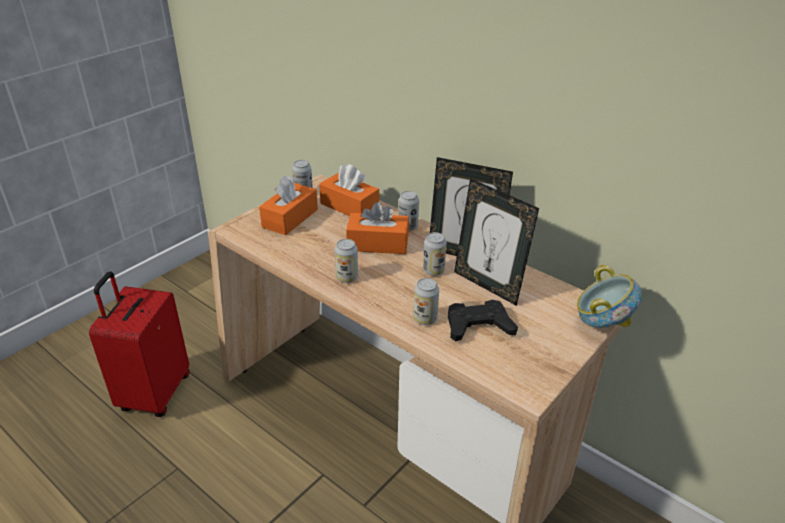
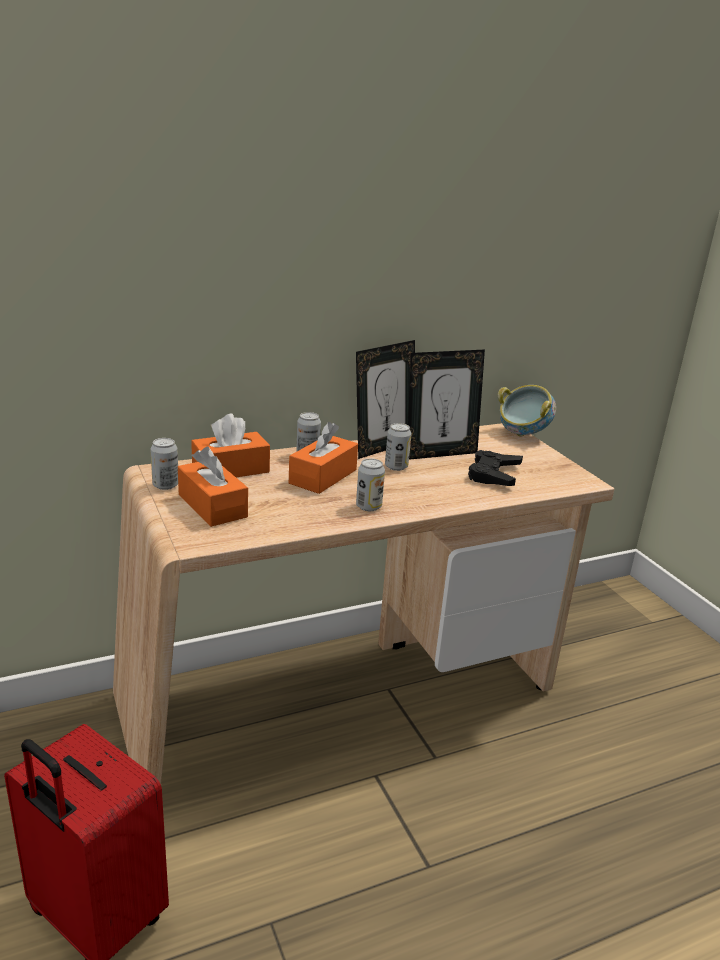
camera: 65 degrees left, 10 degrees down
can [414,278,439,325] -> none

